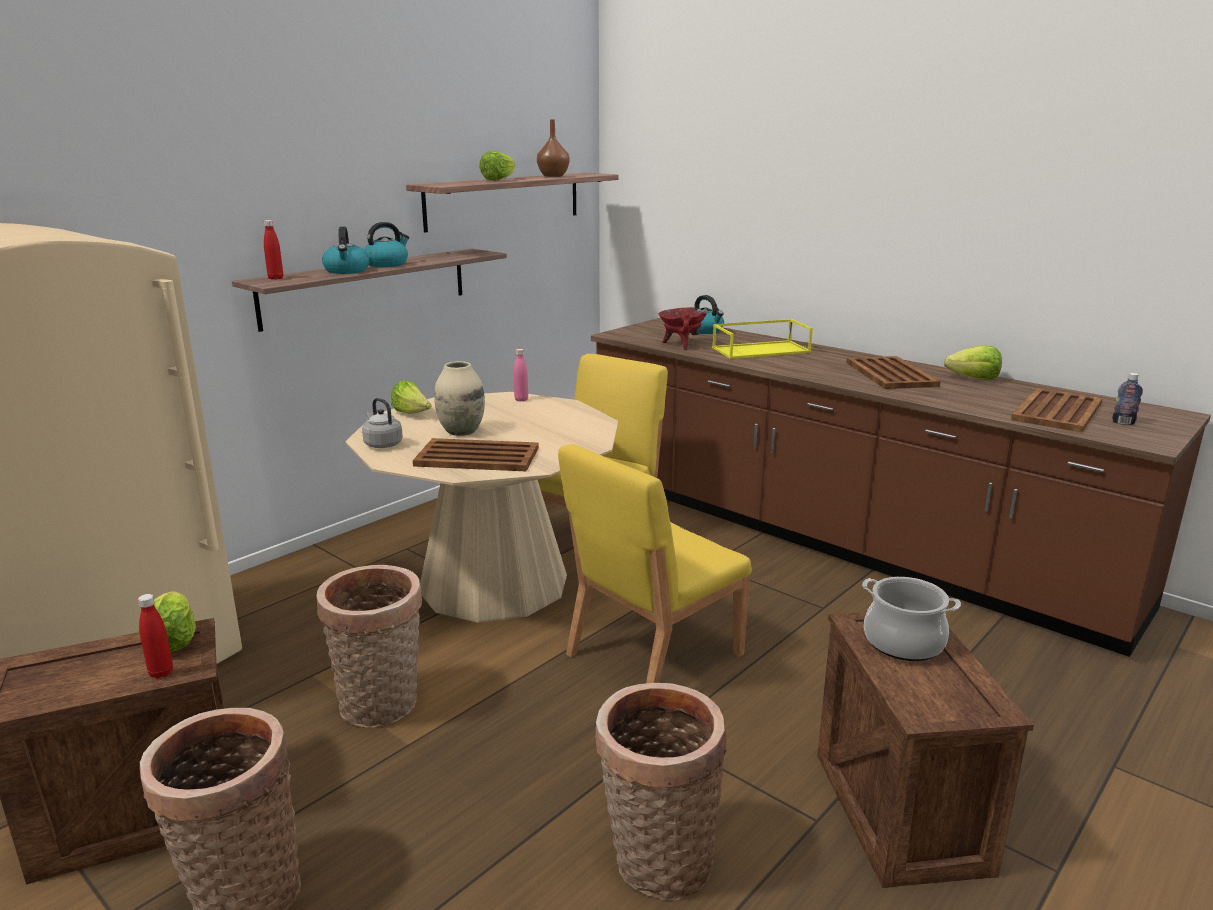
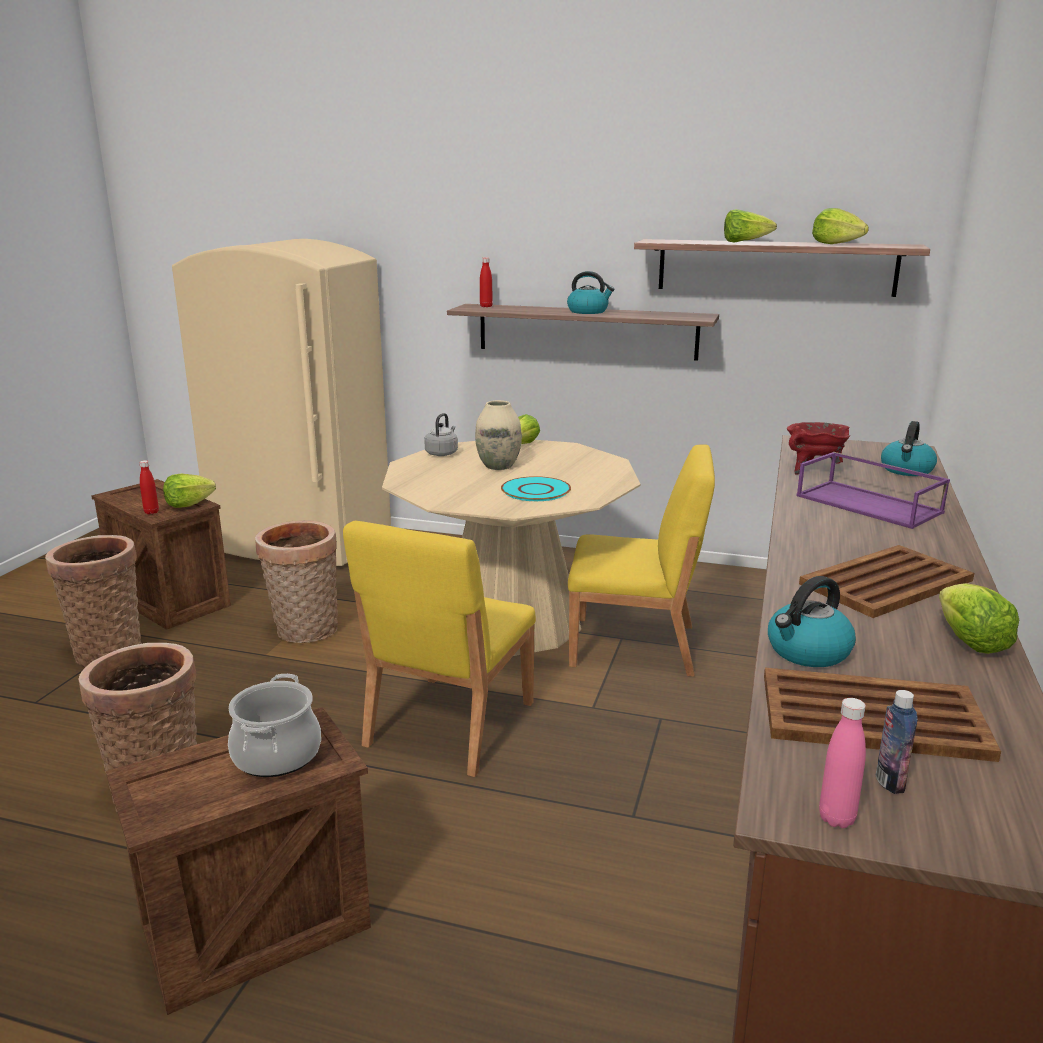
camera: 65 degrees right, 0 degrees up
kettle [322,227,369,274] -> kettle moved to [768,576,856,667]
brown tray [413,438,539,471] -> none
pink bottle [514,349,528,402] -> pink bottle moved to [819,698,866,828]
brown vase [537,119,570,177] -> lettuce [812,208,869,244]
yellow chair [558,444,752,683] -> yellow chair turned 90 degrees counterclockwise [343,521,536,777]
yellow tray [712,319,813,359] -> purple tray [796,452,950,529]
none -> turquoise plate [501,476,571,501]

